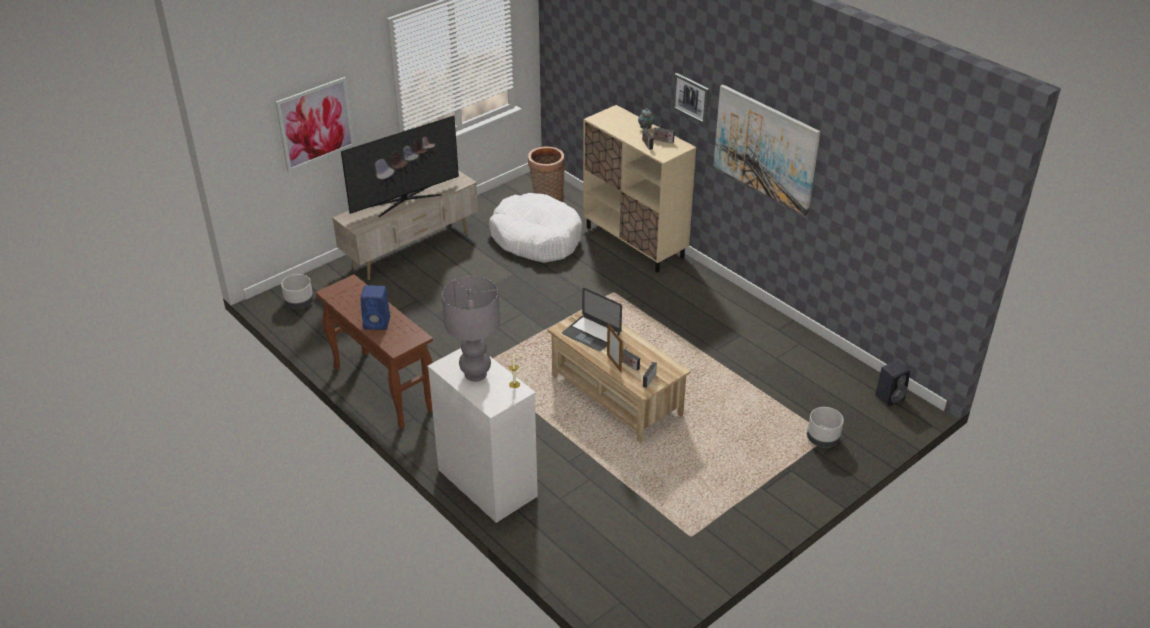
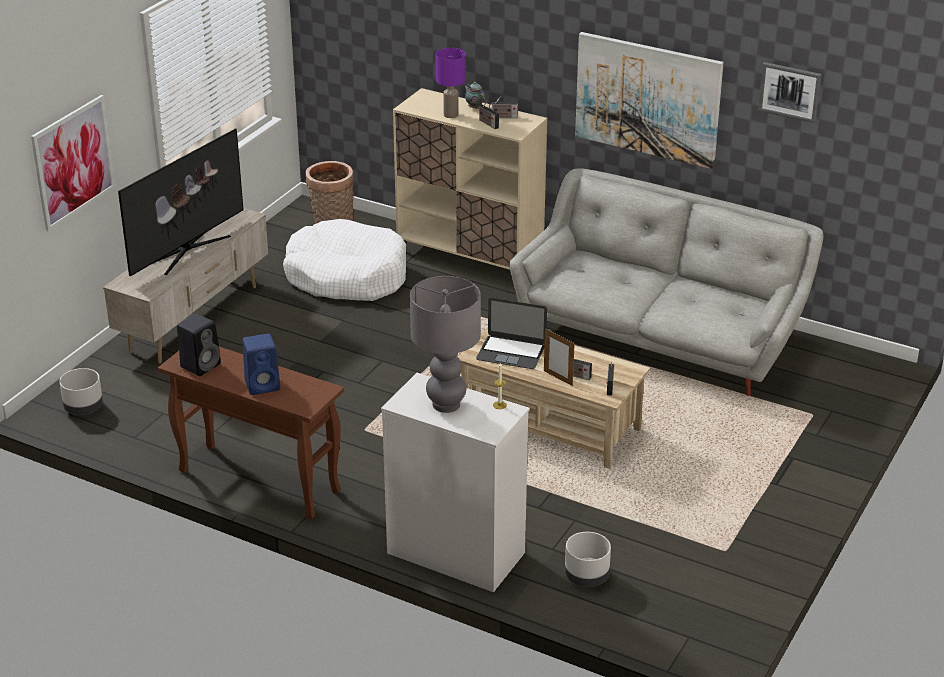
camera: 20 degrees left, 5 degrees down
picture [673,73,709,125] -> picture moved to [758,62,822,123]
grey planter [807,407,844,448] -> grey planter moved to [565,532,611,587]
black speaker [875,361,910,406] -> black speaker moved to [177,314,221,376]
none -> purple table lamp [435,48,466,118]
none -> grey sofa [509,168,823,396]

